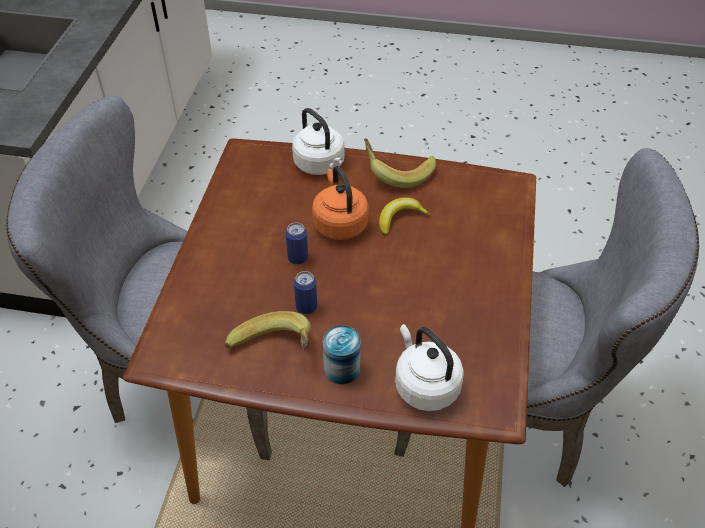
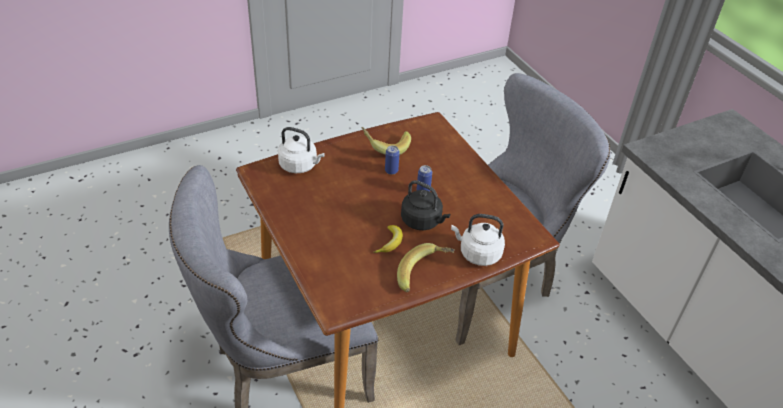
camera: 140 degrees right, 5 degrees down
orange kettle [312,166,369,240] -> black kettle [401,180,451,230]
can [323,325,361,384] -> none

